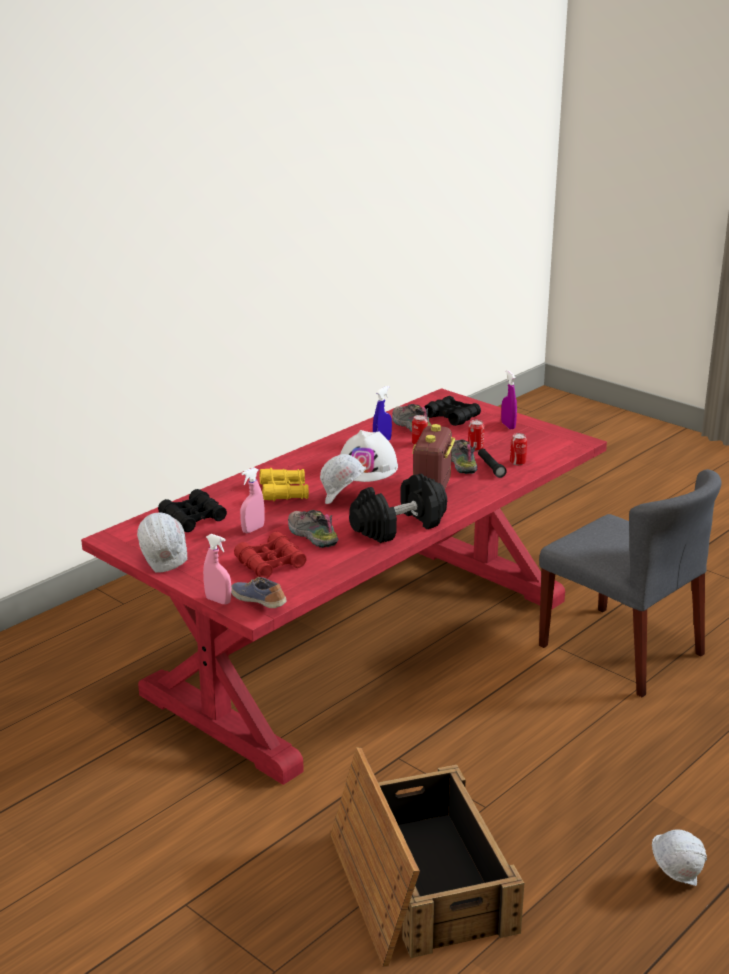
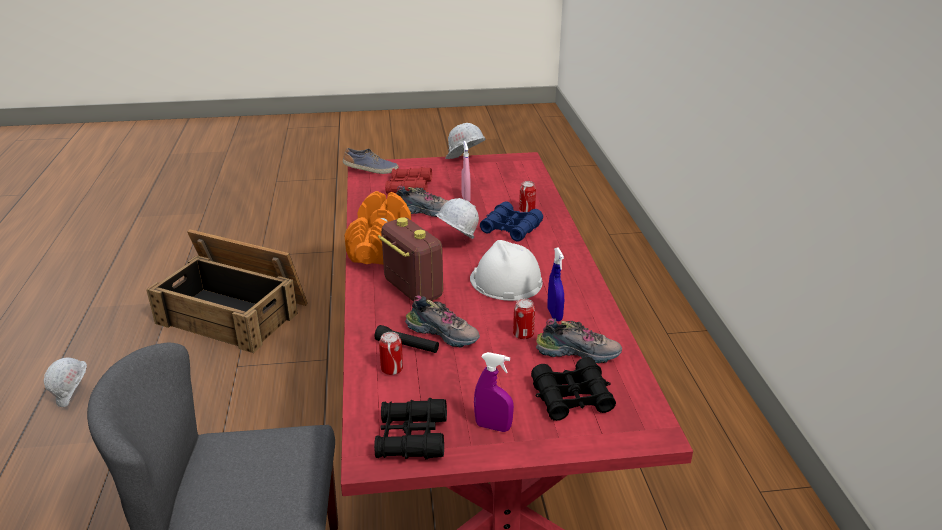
camera: 130 degrees right, 5 degrees up
black binoculars [158,489,227,532] -> black binoculars moved to [374,398,447,459]
pink spray bottle [203,534,231,604] -> none
yellow binoculars [260,468,309,501] -> blue binoculars [480,201,543,242]
black dumbbell [349,474,447,543] -> orange dumbbell [344,191,411,264]
can [468,420,484,451] -> can moved to [519,181,536,212]

